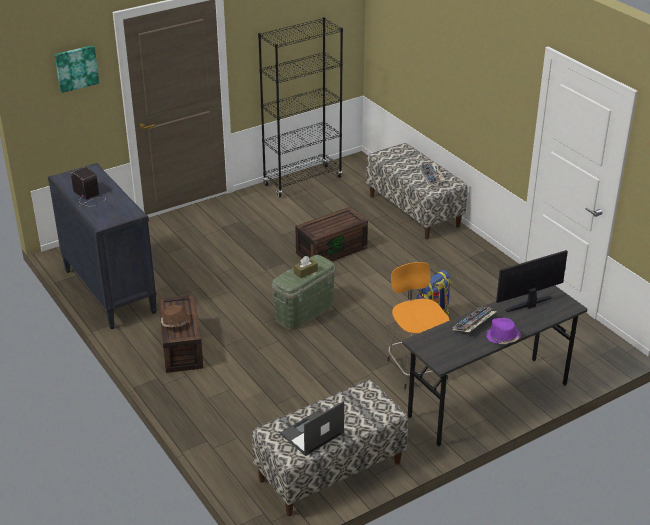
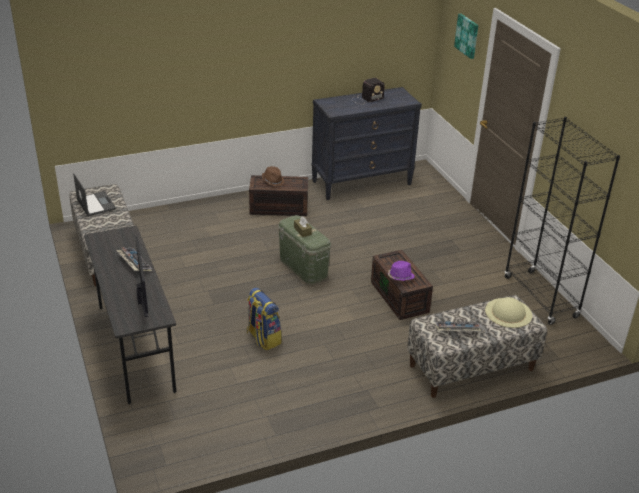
camera: 100 degrees right, 0 degrees up
orange stool [387,262,450,390] -> none
purple hat [486,318,521,344] -> purple hat moved to [388,261,415,281]
none -> beige hat [485,297,532,328]

